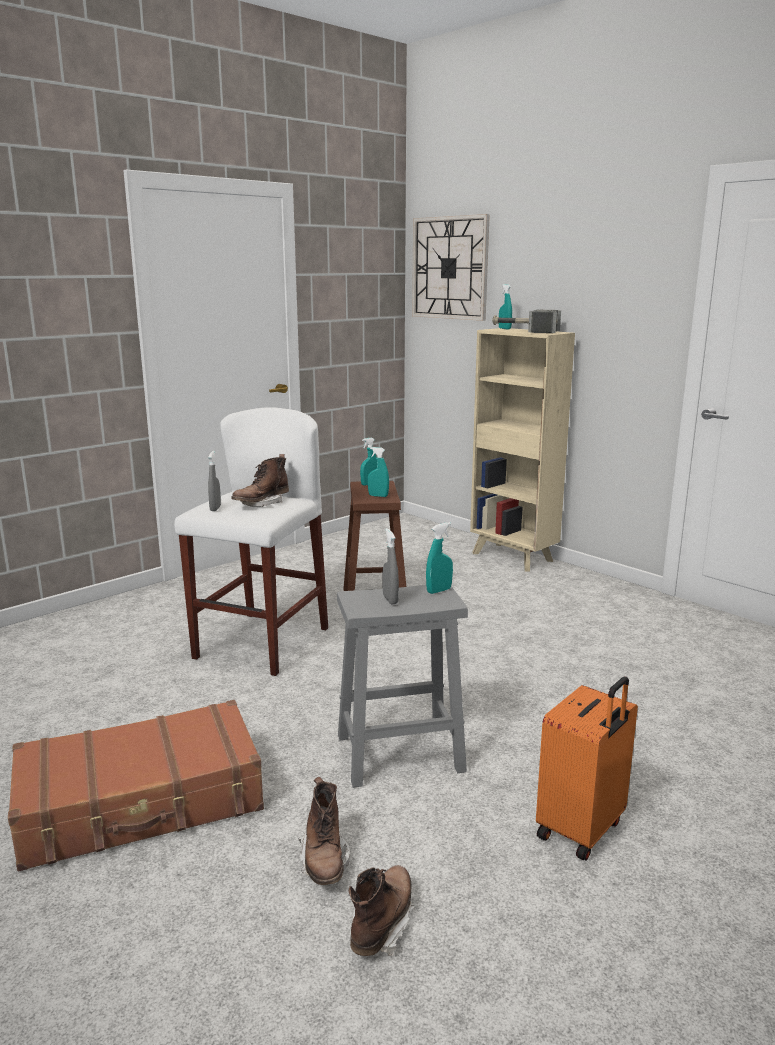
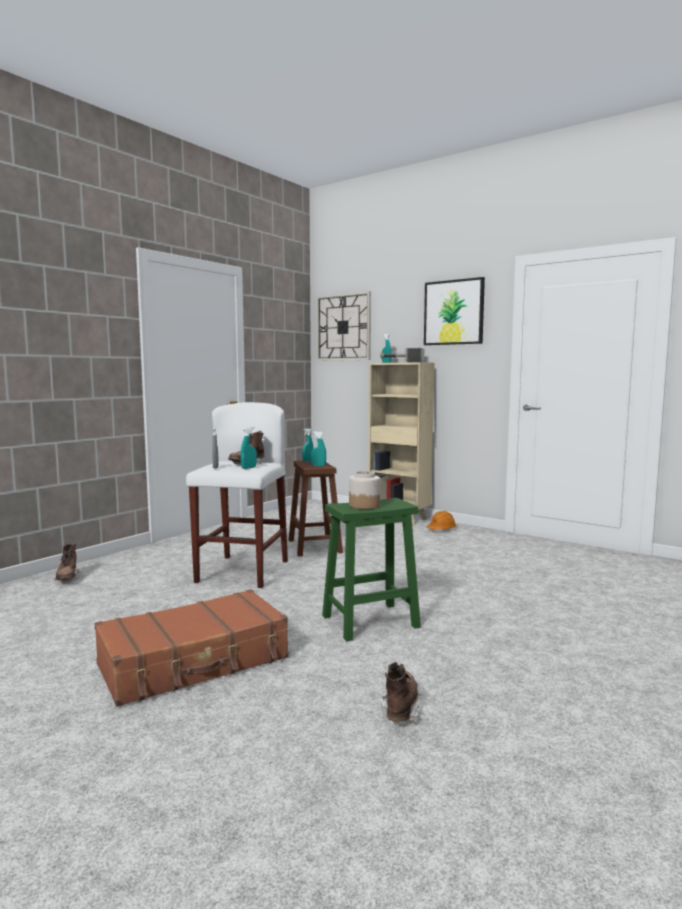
camera: 10 degrees left, 10 degrees down
brown boot [299,777,350,885] -> brown boot moved to [53,542,81,582]
grey stool [337,585,468,788] -> green stool [322,498,421,641]
grey spray bottle [383,528,399,605] -> jar [349,471,380,509]
turquoise spray bottle [426,522,453,594] -> turquoise spray bottle moved to [241,427,257,469]
orange suitcase [536,677,638,861] -> none
none -> picture [424,277,485,345]
none -> orange hard hat [427,511,456,530]

